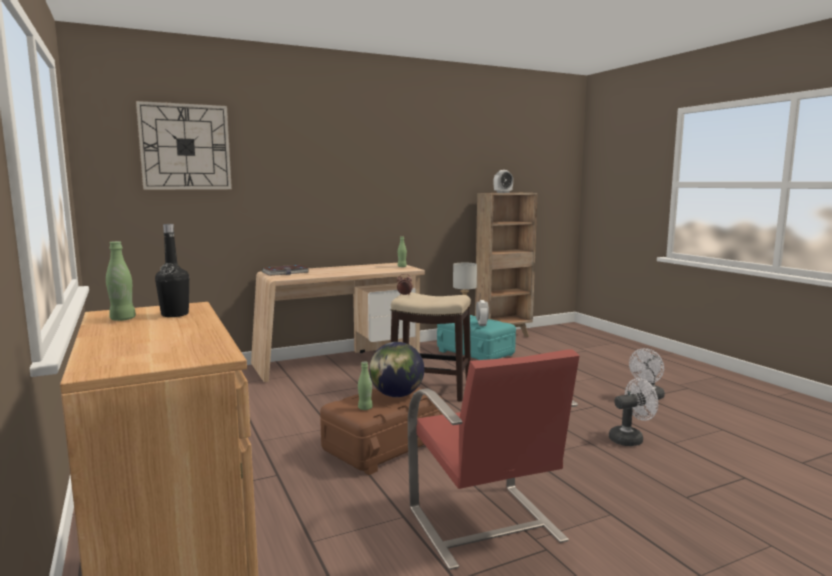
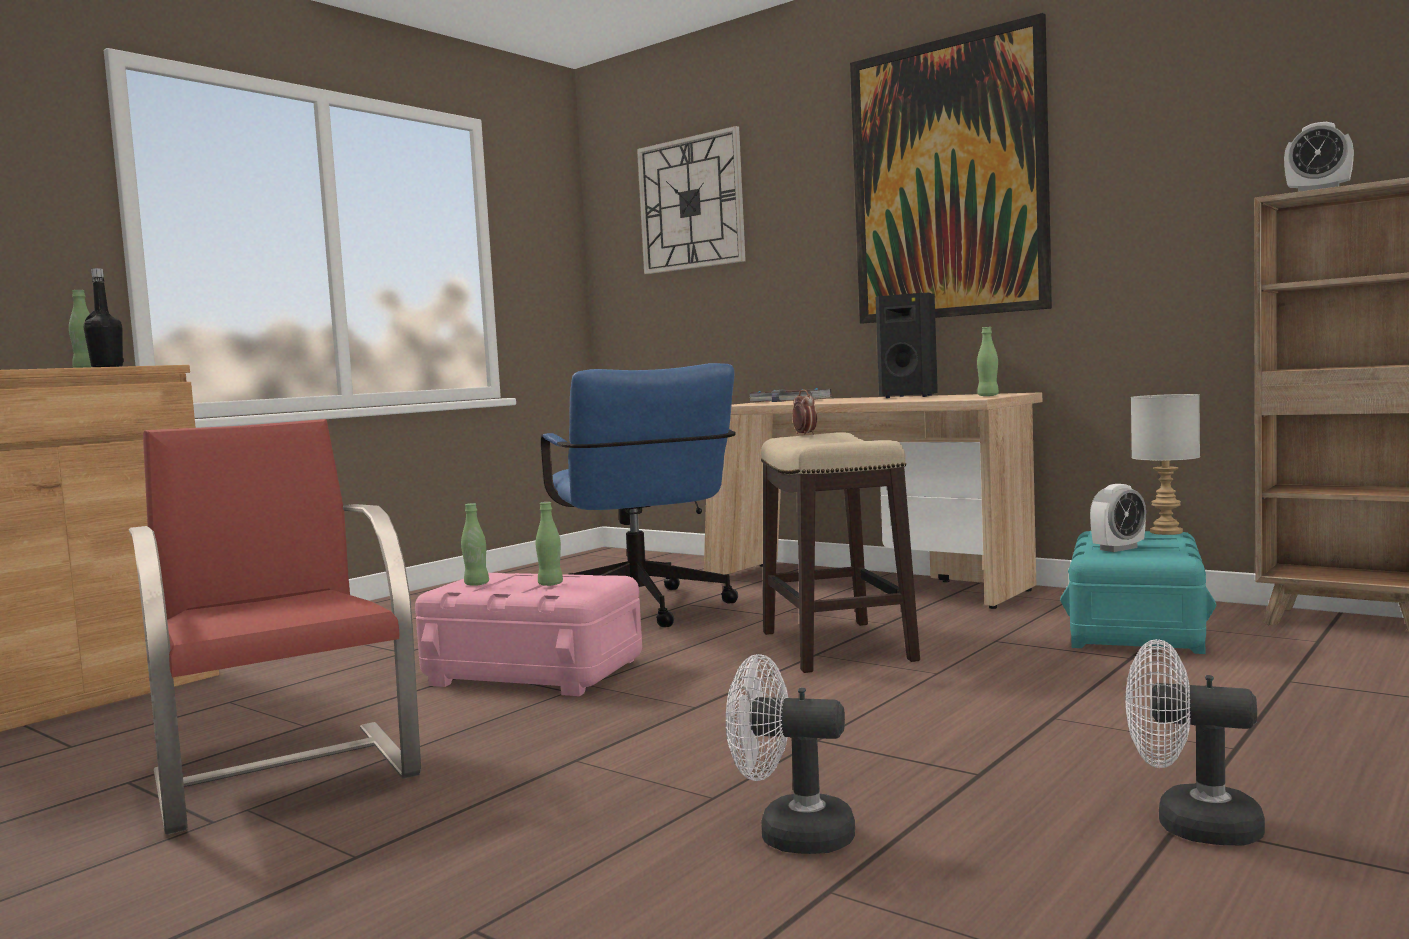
camera: 65 degrees right, 5 degrees down
brown storage box [320,387,443,475] -> pink storage box [415,573,642,696]
globe [369,342,424,397] -> green bottle [536,502,563,586]
red chair [408,349,579,570] -> red chair turned 105 degrees clockwise [129,419,421,835]
white fan [609,378,658,446] -> white fan turned 150 degrees clockwise [726,654,855,854]
none -> blue office chair [541,363,738,627]
none -> picture [850,13,1052,323]
none -> black speaker [876,293,938,398]

